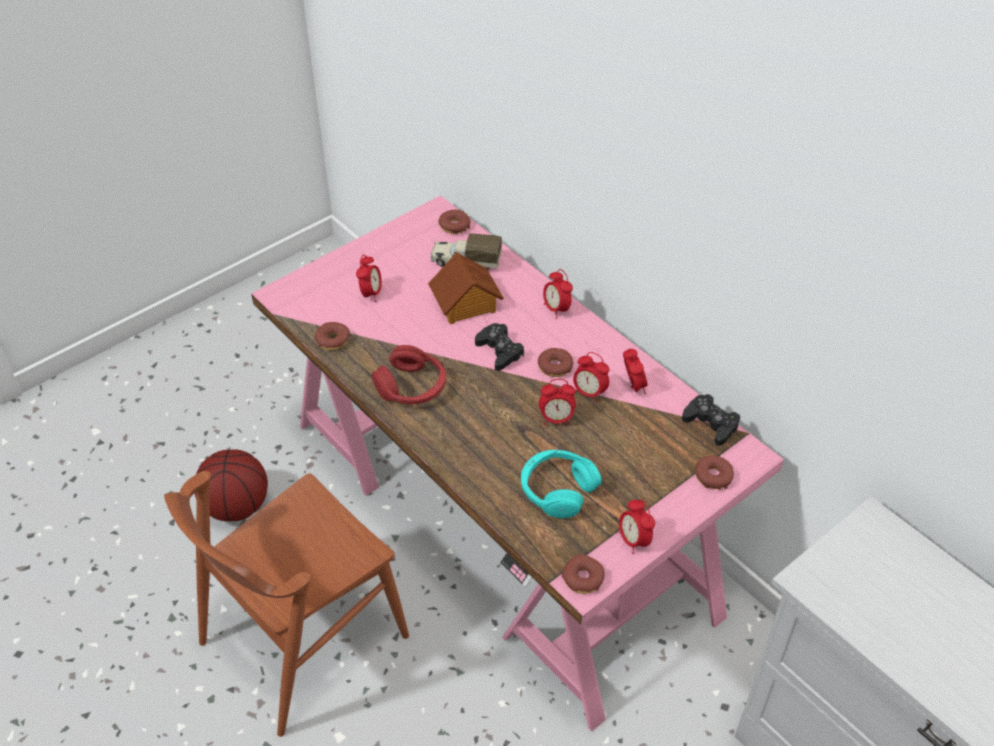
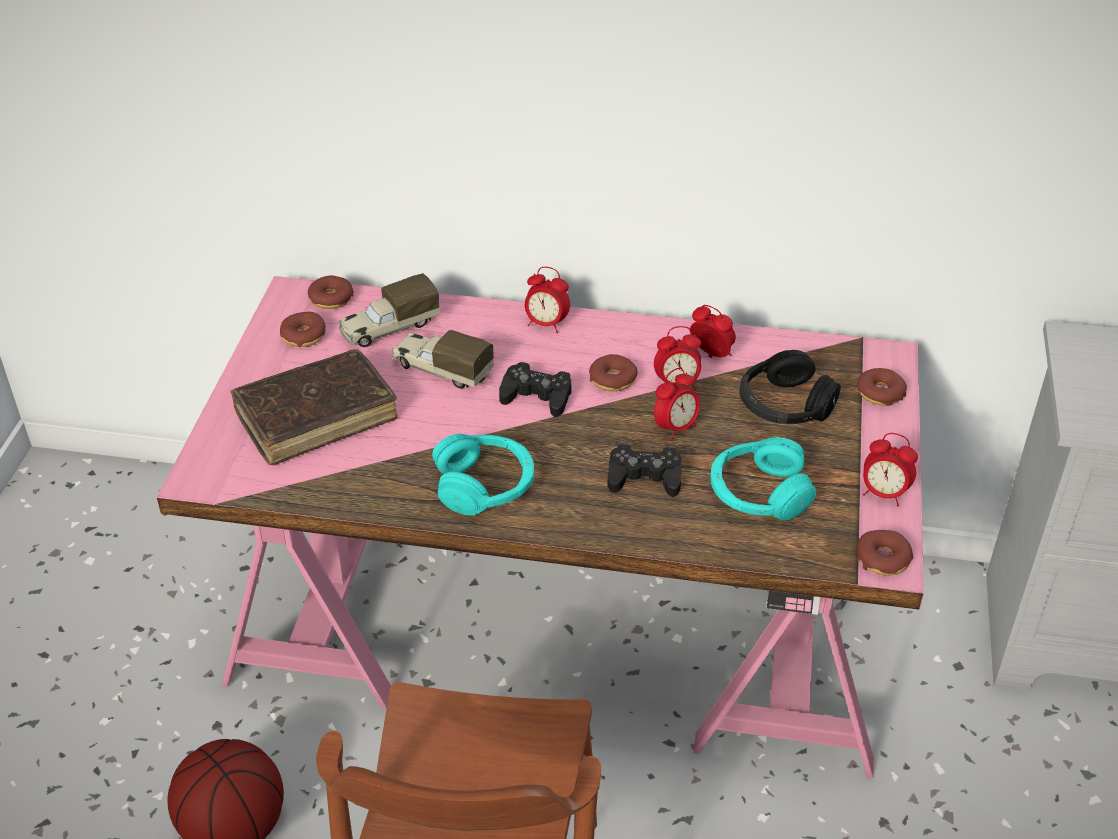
camera: 40 degrees left, 5 degrees down
donut [315,322,350,350] -> donut moved to [280,312,326,347]
alarm clock [356,254,382,302] -> brown book [230,349,398,465]
red headphones [372,345,446,404] -> turquoise headphones [432,434,534,515]
toy house [428,252,504,324] -> toy truck [392,330,494,389]
black game controller [682,394,740,446] -> black game controller moved to [607,444,682,497]
none -> black headphones [739,350,841,424]

